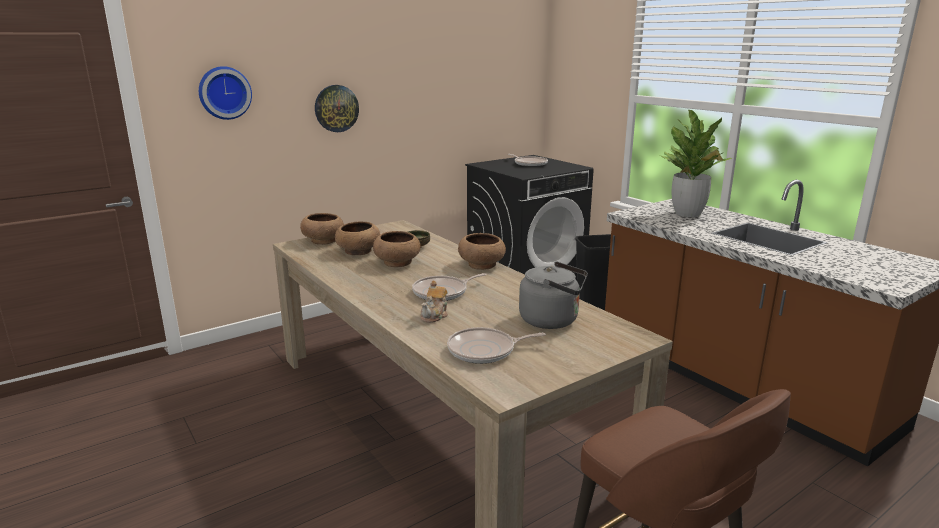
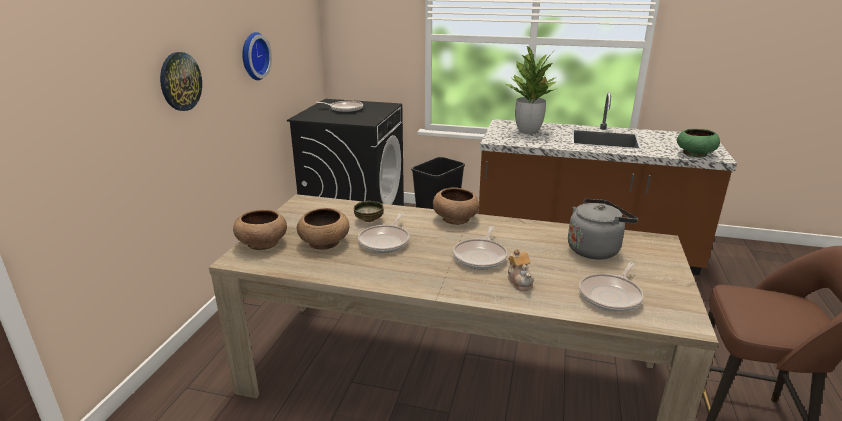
camera: 40 degrees left, 5 degrees up
wall clock [199,66,252,120] -> wall clock moved to [242,32,272,80]
brown bowl [373,231,421,267] -> frying pan [358,213,410,253]
none -> green bowl [677,129,720,157]

